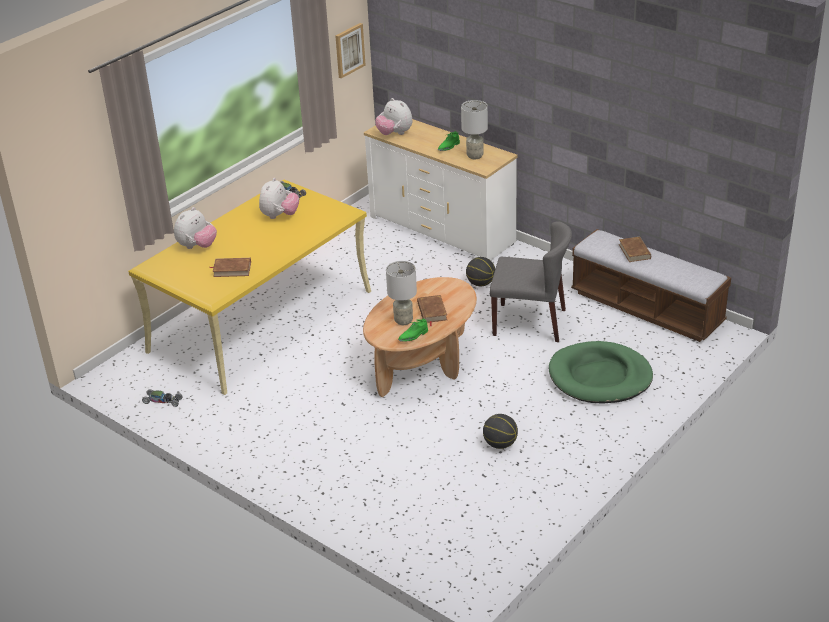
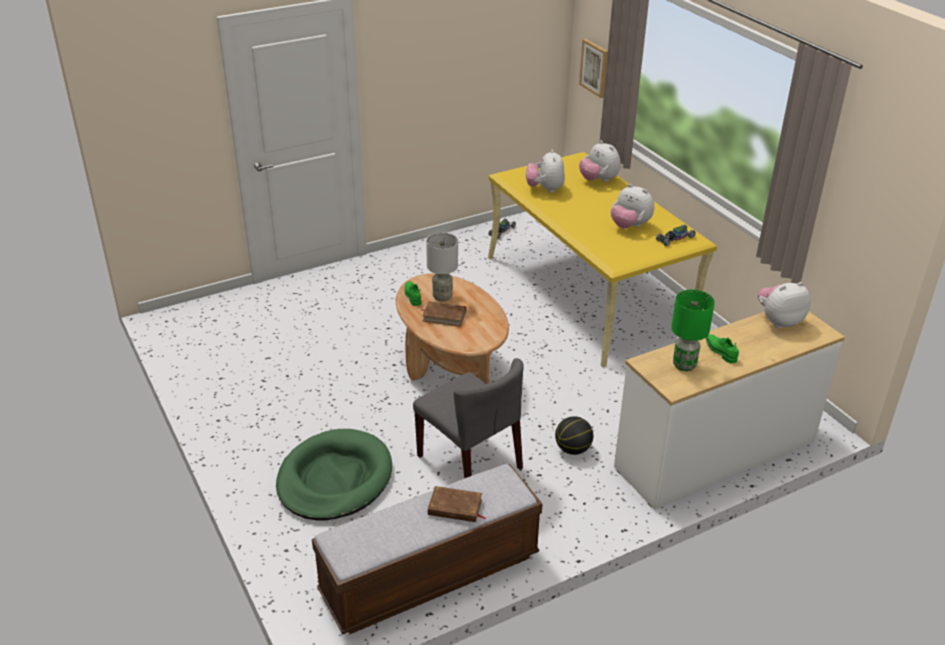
camera: 110 degrees right, 0 degrees up
brown book [210,258,251,277] -> plush toy [526,150,565,193]
picture [335,23,366,78] -> picture moved to [579,39,608,98]
grey table lamp [461,100,488,159] -> green table lamp [671,289,715,371]
basketball [483,414,518,449] -> none
grey chair [490,221,572,342] -> grey chair turned 75 degrees counterclockwise [413,358,524,478]

